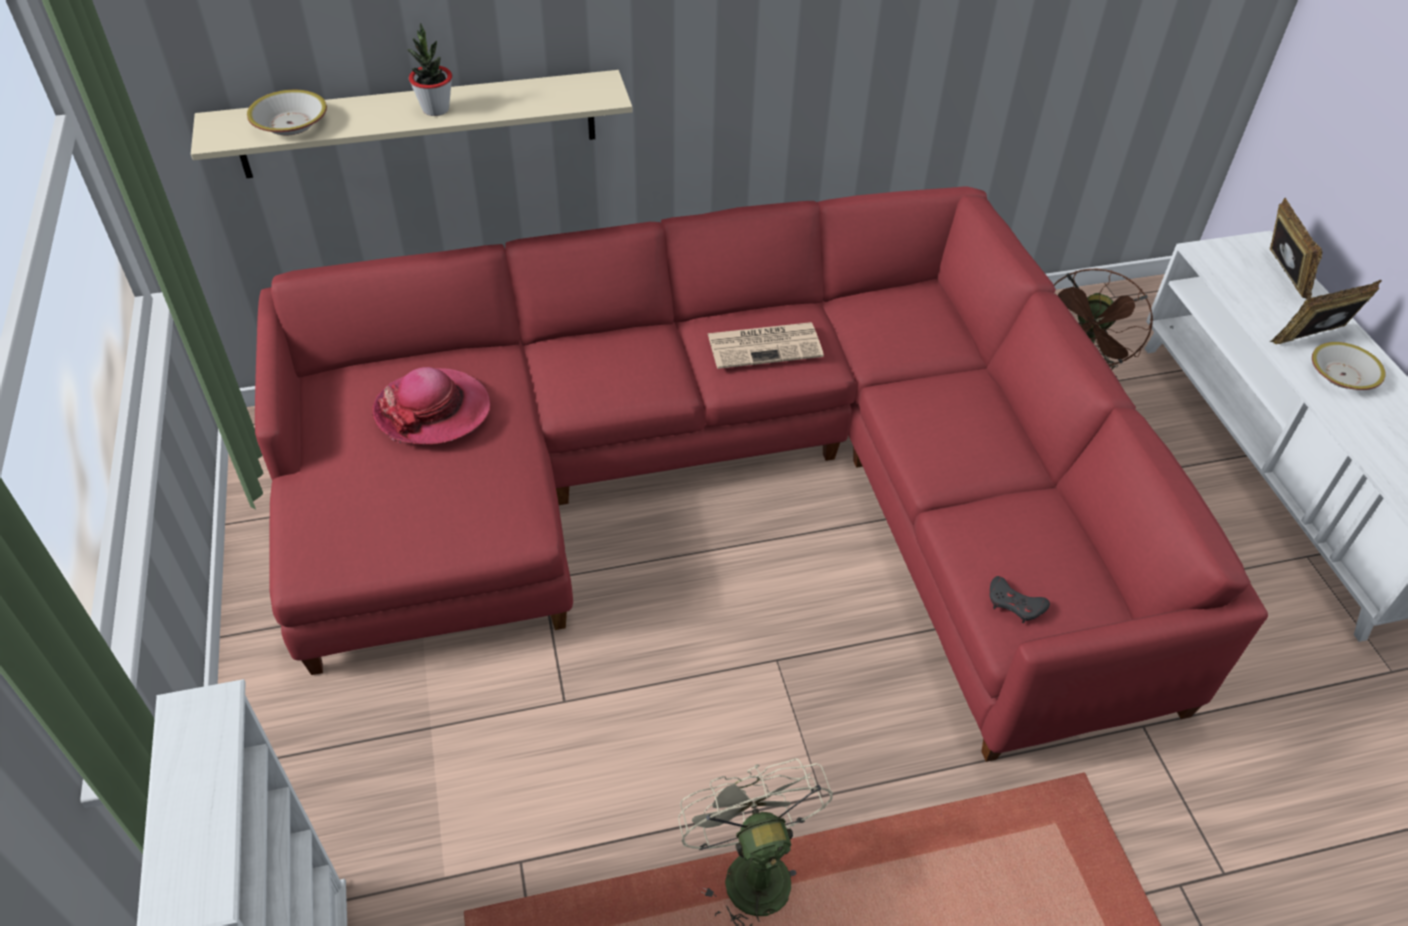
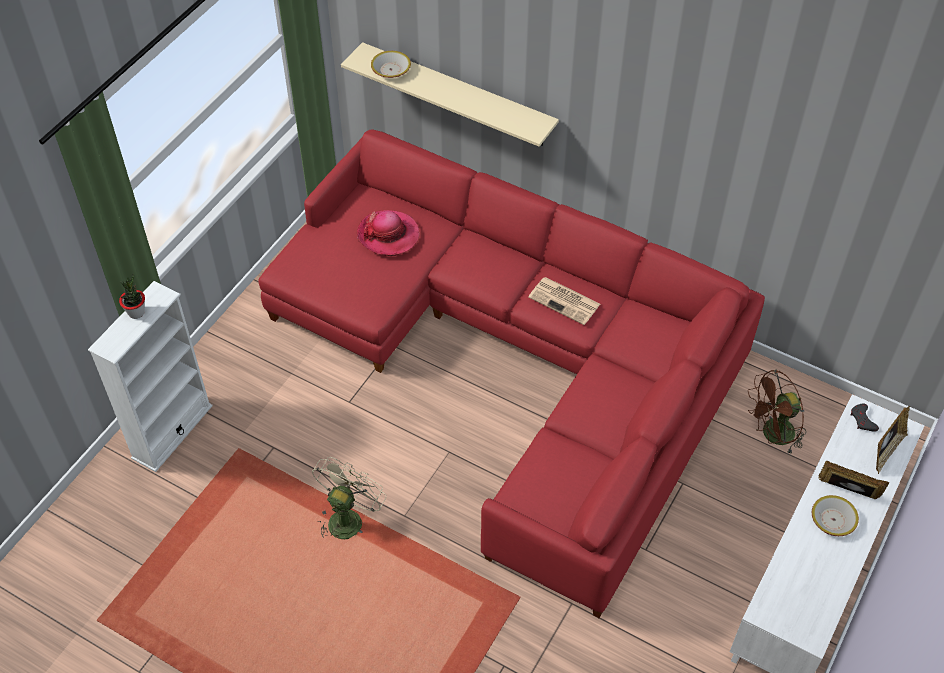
camera: 45 degrees right, 5 degrees up
potted plant [407,23,452,116] -> potted plant moved to [119,273,145,319]
grey game controller [990,576,1050,623] -> grey game controller moved to [851,403,879,432]

